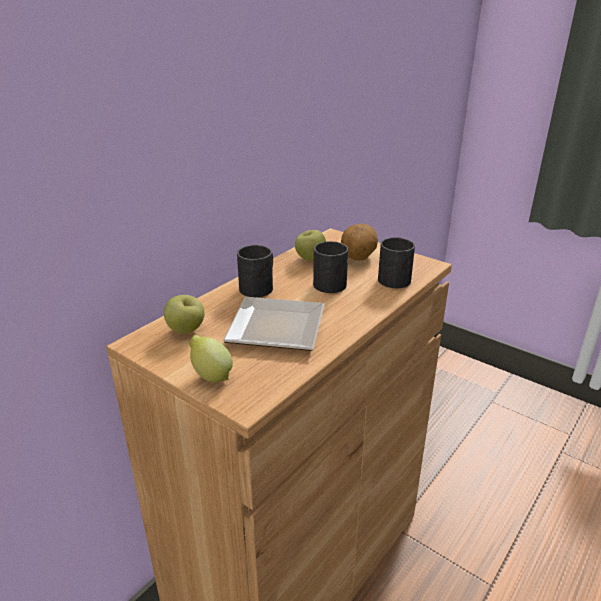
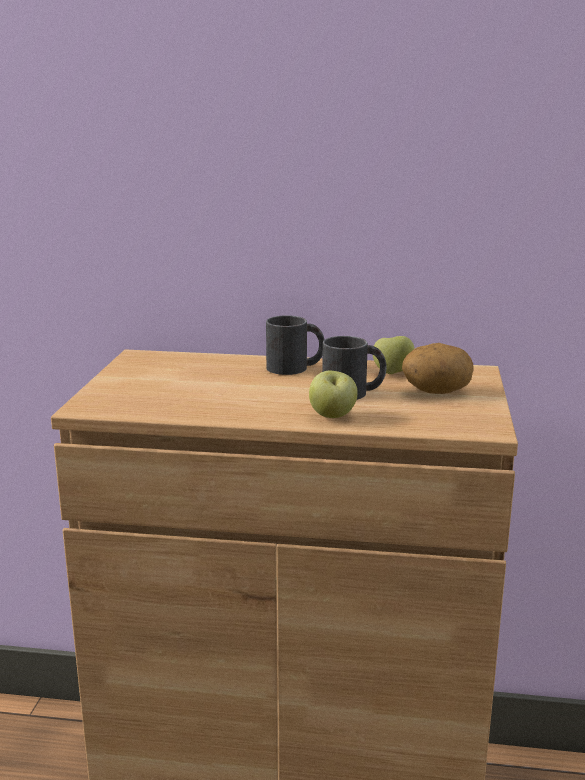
camera: 60 degrees right, 10 degrees down
apple [164,295,205,334] -> apple moved to [309,371,358,418]
lemon [189,335,233,382] -> none
plate [223,297,324,351] -> none
black mug [378,237,415,288] -> none

